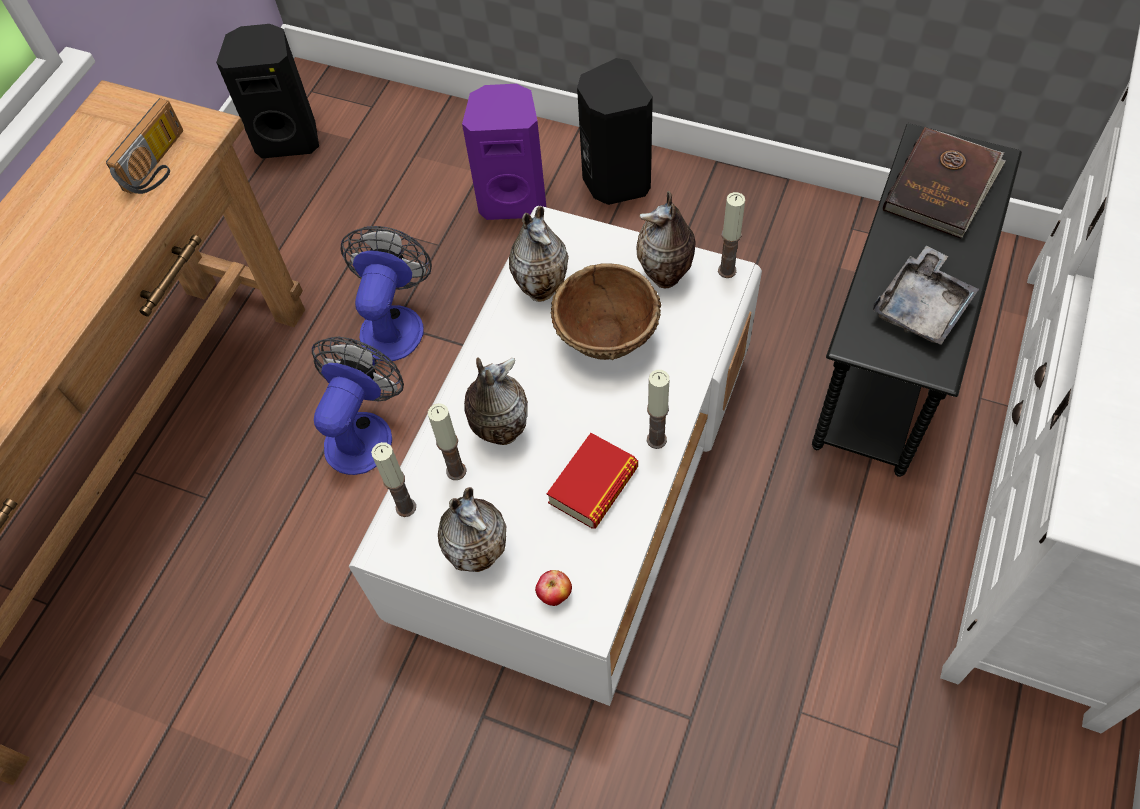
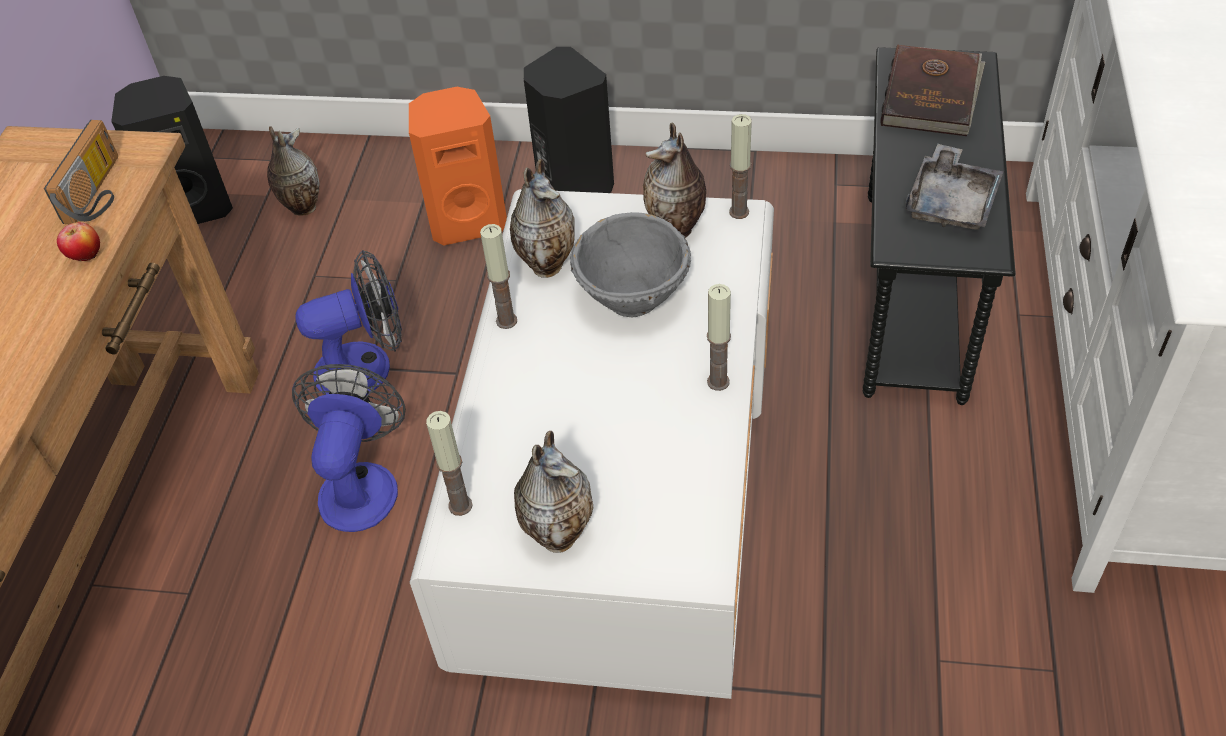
camera: 15 degrees left, 10 degrees down
fan [341,226,432,361] -> fan turned 75 degrees clockwise [296,250,402,394]
candle [428,403,467,480] -> candle moved to [480,224,517,329]
purple speaker [462,84,546,220] -> orange speaker [409,87,507,246]
vase [464,358,528,445] -> vase moved to [267,126,320,216]
apple [535,570,572,606] -> apple moved to [57,222,100,261]
book [547,433,638,529] -> none
brown bowl [551,263,661,360] -> grey bowl [570,212,691,318]

